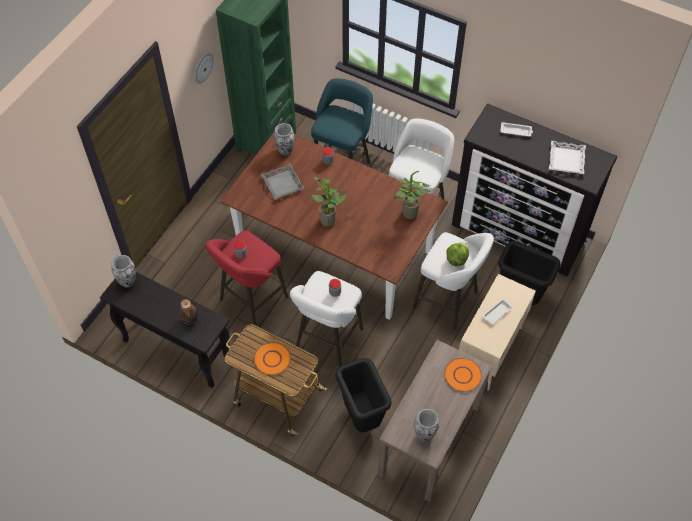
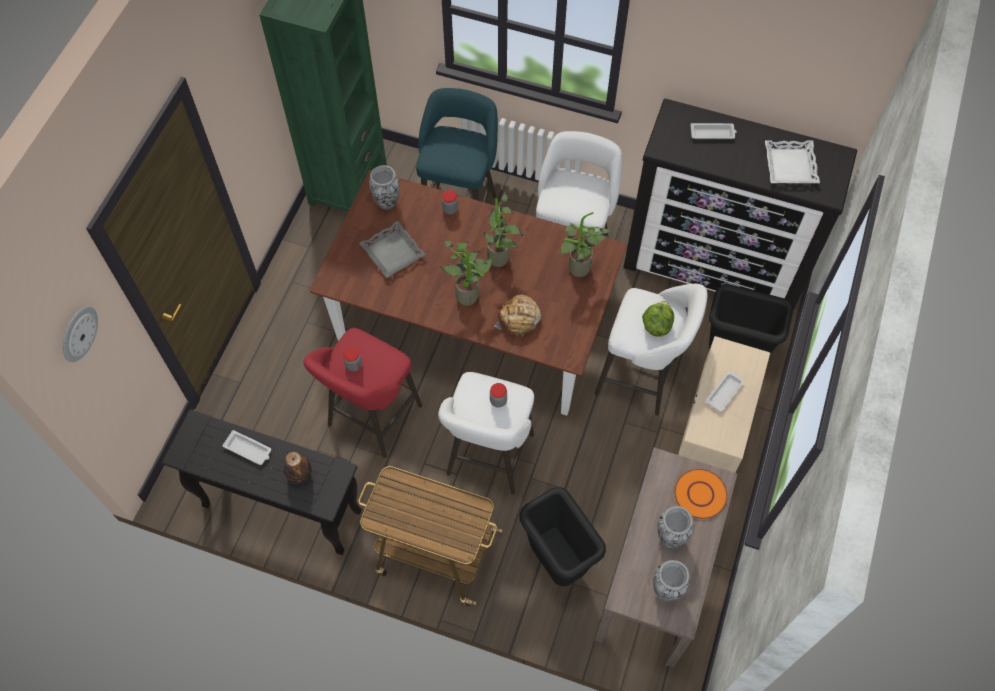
camera: 10 degrees left, 5 degrees up
vase [112,255,136,288] -> vase moved to [658,506,694,548]
wall clock [194,52,214,84] -> wall clock moved to [63,306,98,362]
orange plate [254,342,291,375] -> none
none -> white tray [223,430,271,465]
none -> potted plant [484,192,523,267]
none -> bread [494,294,541,336]

